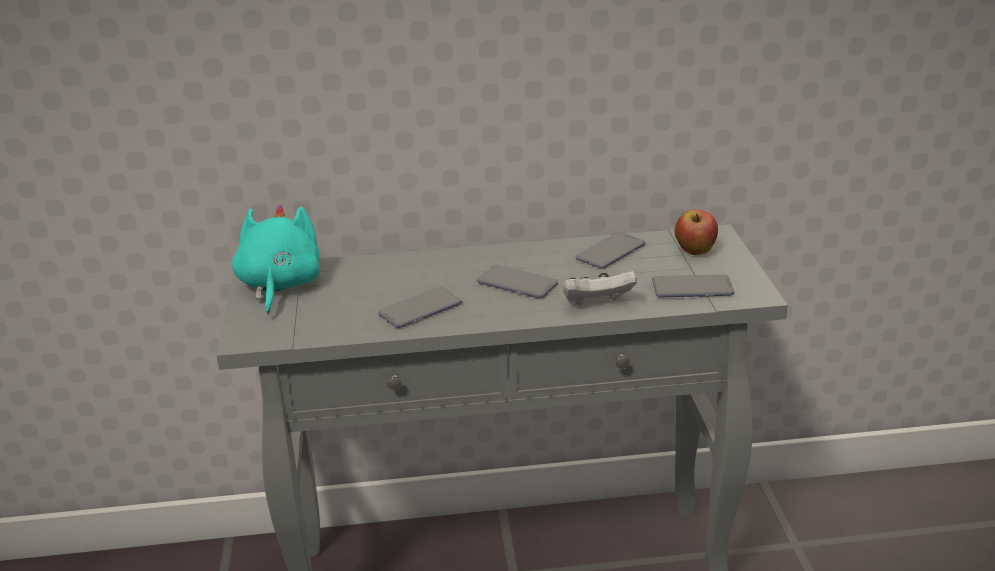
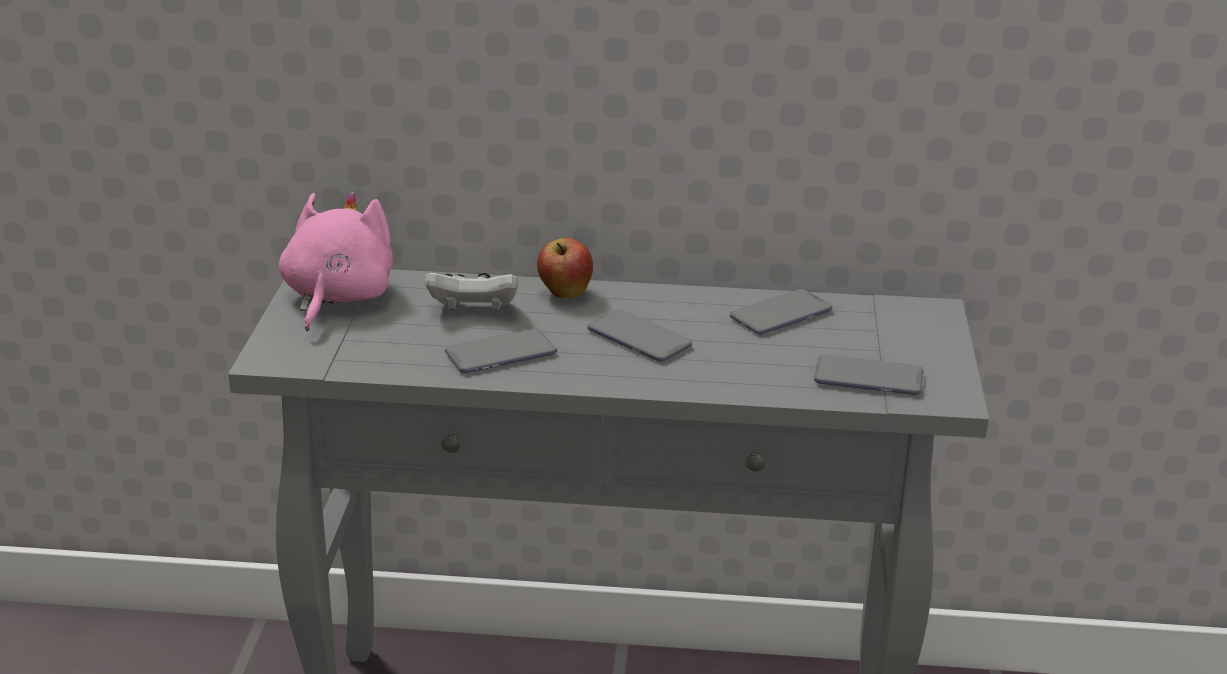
camera: 10 degrees right, 0 degrees up
turquoise plush toy [232,204,320,314] -> pink plush toy [279,192,393,331]
white game controller [563,271,637,306] -> white game controller moved to [425,272,519,310]
apple [675,209,718,255] -> apple moved to [537,238,593,299]

